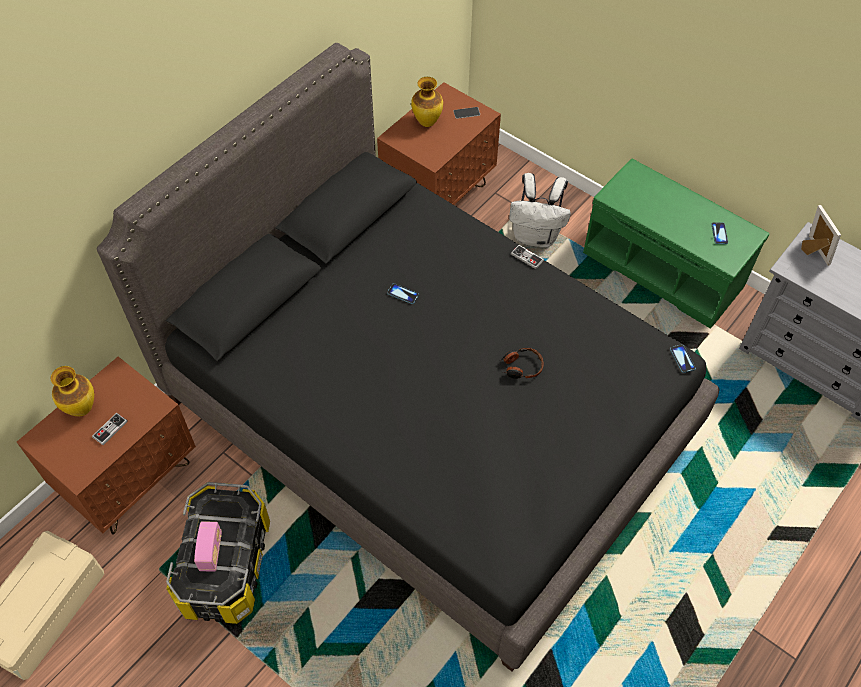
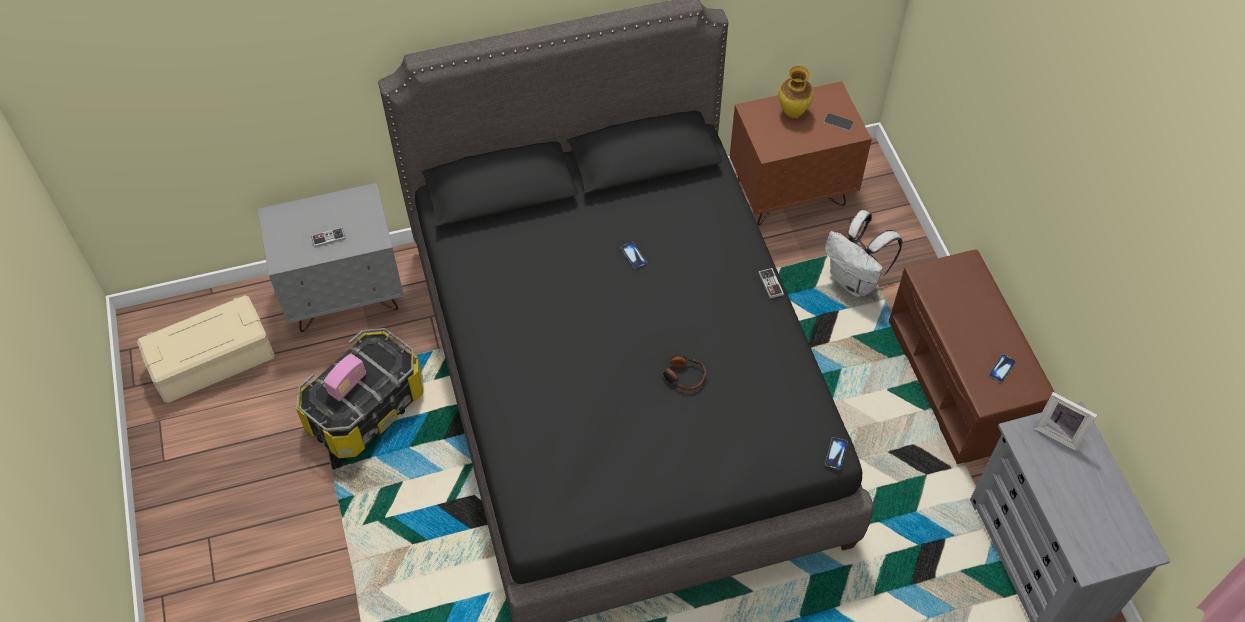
camera: 35 degrees right, 0 degrees up
brown nightstand [17,357,196,534] -> grey nightstand [257,183,404,332]
vase [51,366,94,416] -> none
green bench [583,159,769,329] -> brown bench [889,249,1055,464]
picture frame [801,205,841,266] -> picture frame turned 105 degrees clockwise [1034,392,1097,451]

